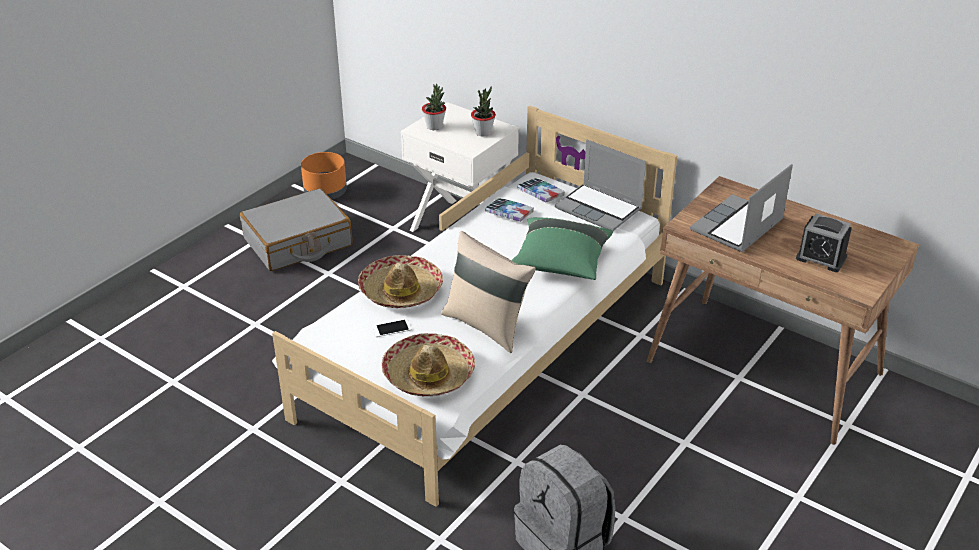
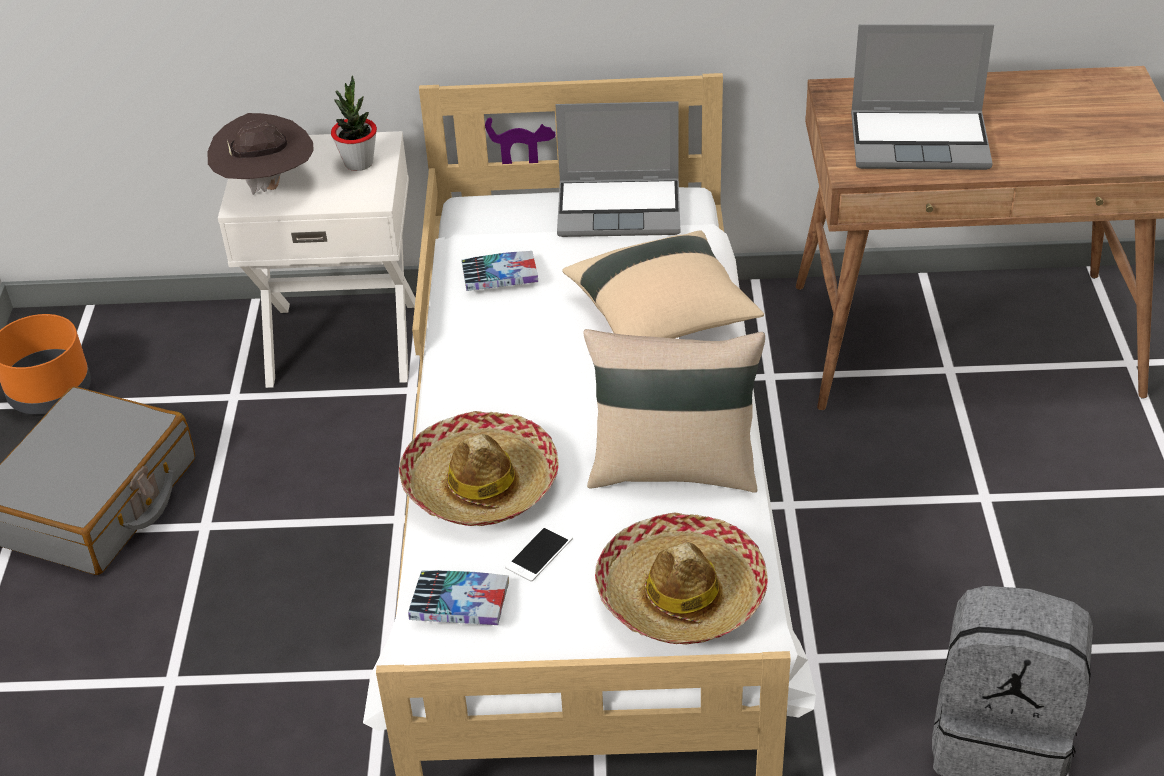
camera: 35 degrees left, 5 degrees up
potted plant [422,84,446,130] -> brown hat [207,113,314,195]
green pillow [512,217,613,280] -> beige pillow [562,230,764,339]
book [517,178,565,202] -> book moved to [408,570,509,625]
laptop [690,164,793,252] -> laptop turned 90 degrees counterclockwise [851,24,994,170]
alarm clock [796,213,852,272] -> none

